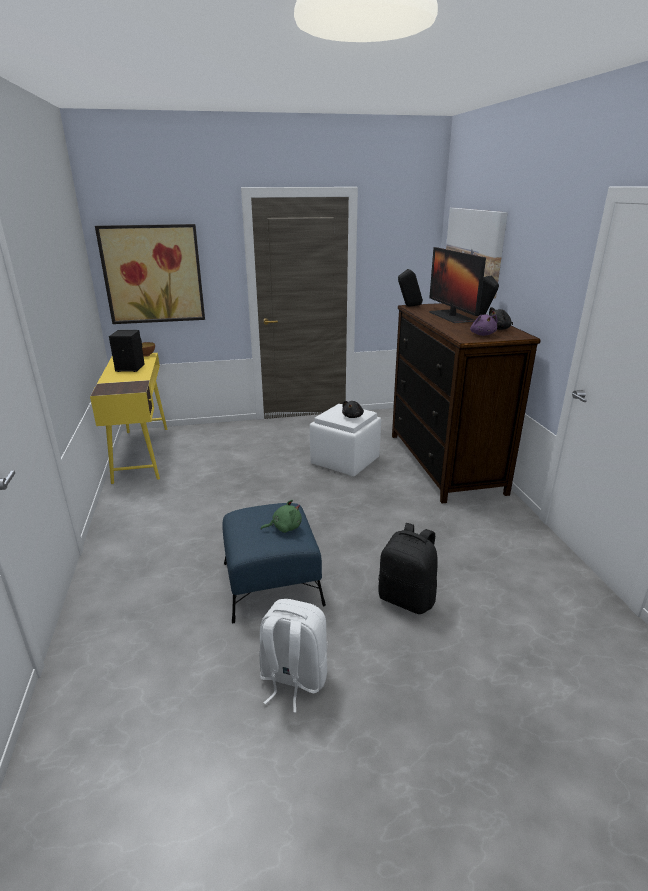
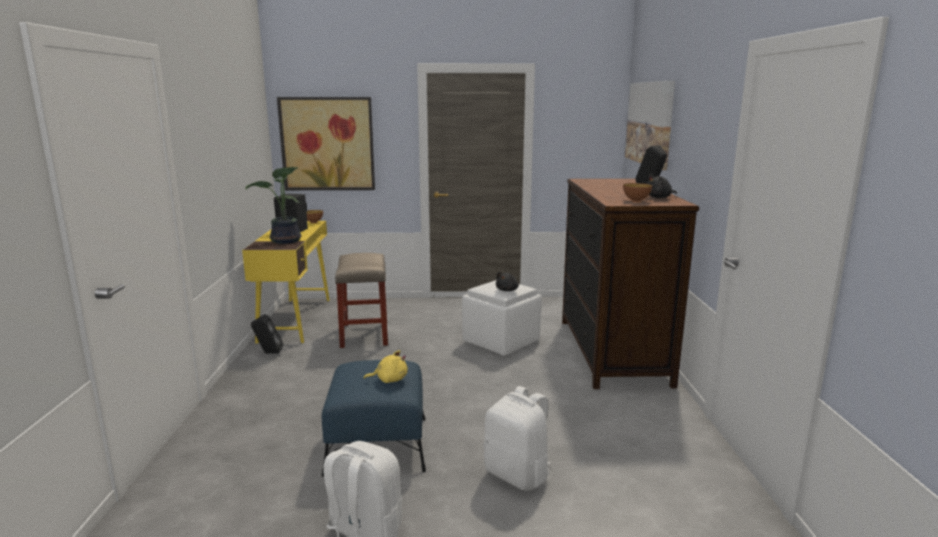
camera: 10 degrees right, 10 degrees down
green plush toy [261,500,302,533] -> yellow plush toy [363,350,408,383]
black backpack [378,523,438,614] -> white backpack [484,386,551,491]
black speaker [398,269,423,306] -> black speaker moved to [251,314,283,354]
monitor [429,247,486,323] -> none
purple plush toy [470,314,498,336] -> bowl [623,183,652,202]
none -> potted plant [245,167,302,244]
none -> beige stool [335,253,388,348]

